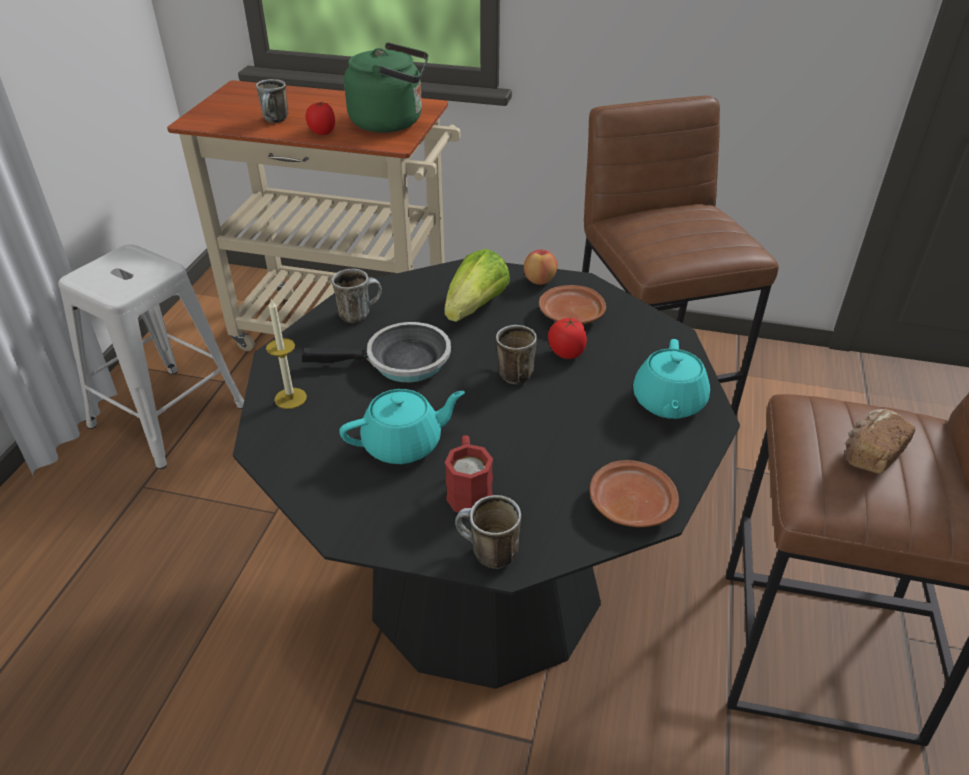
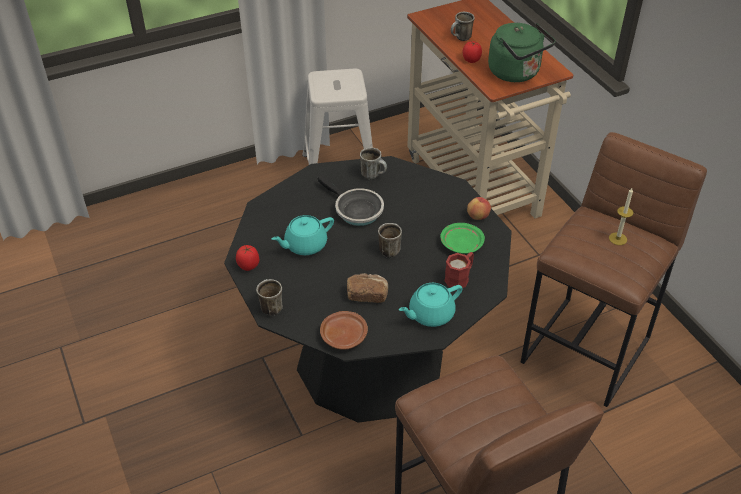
camera: 50 degrees right, 5 degrees up
candle [266,299,307,409] -> candle moved to [609,188,634,245]
turquoise teapot [339,389,465,464] -> turquoise teapot turned 120 degrees clockwise [271,215,334,255]
lettuce [444,249,510,322] -> none
red mug [445,435,493,513] -> red mug moved to [444,252,474,288]
brown plate [539,285,606,325] -> green plate [440,223,485,254]
tomato [548,317,587,359] -> tomato moved to [236,245,259,271]
bread [845,409,915,474] -> bread moved to [347,273,388,303]

